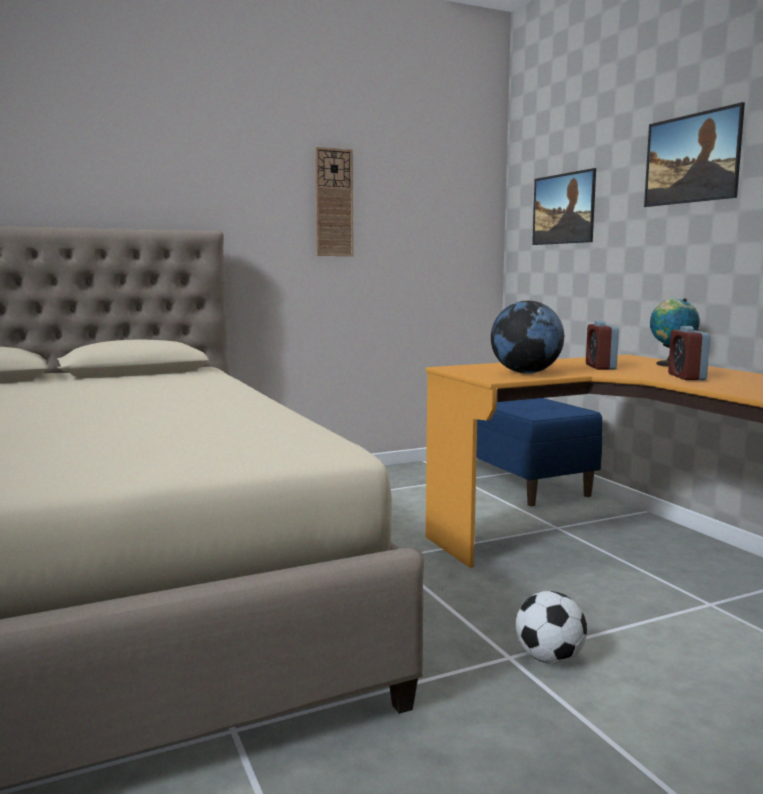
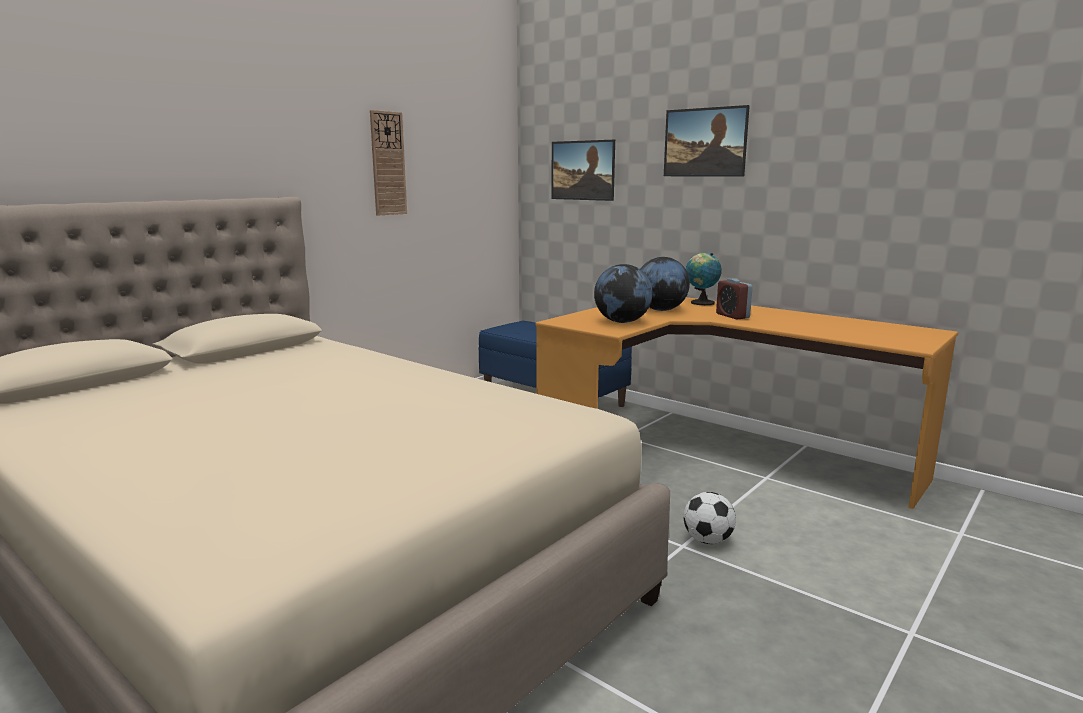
camera: 25 degrees left, 5 degrees up
alarm clock [586,321,619,370] -> globe [640,257,690,311]

